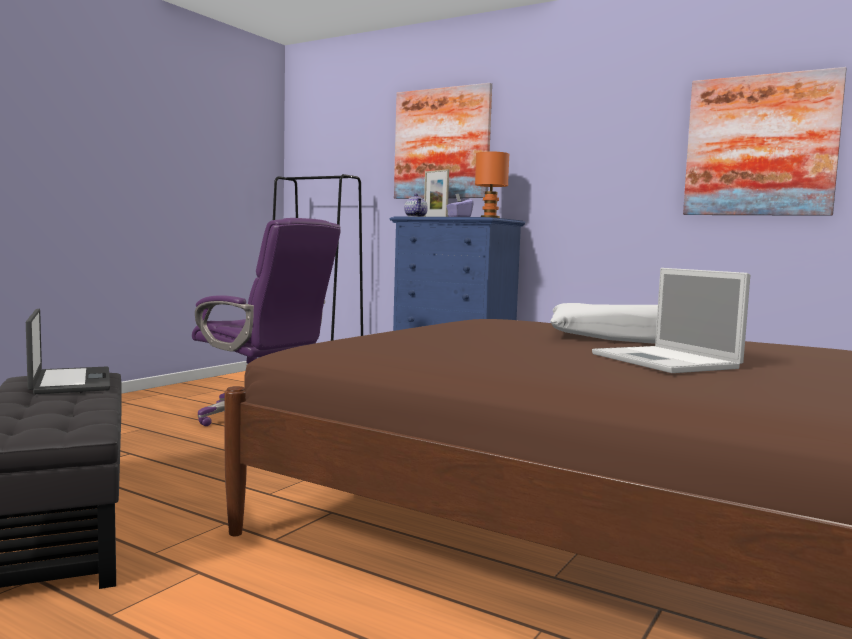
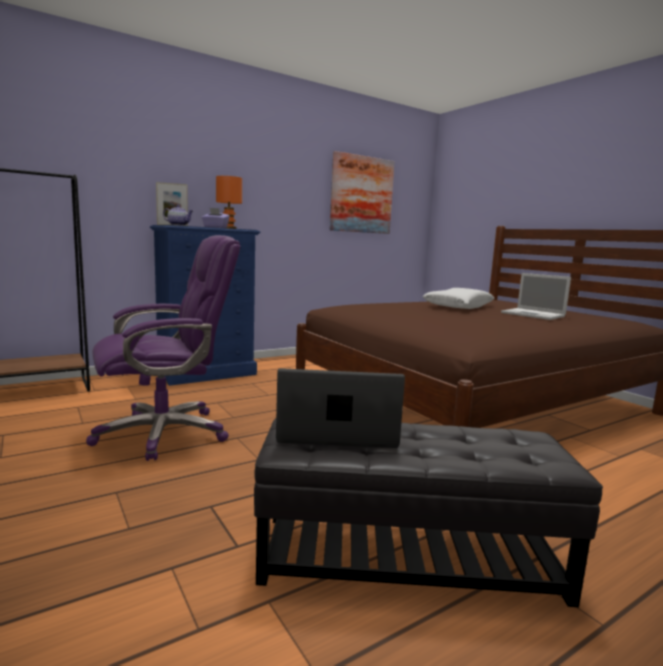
camera: 65 degrees left, 5 degrees up
picture [394,83,492,199] -> none
laptop [592,268,750,373] -> laptop turned 45 degrees clockwise [501,273,571,320]

